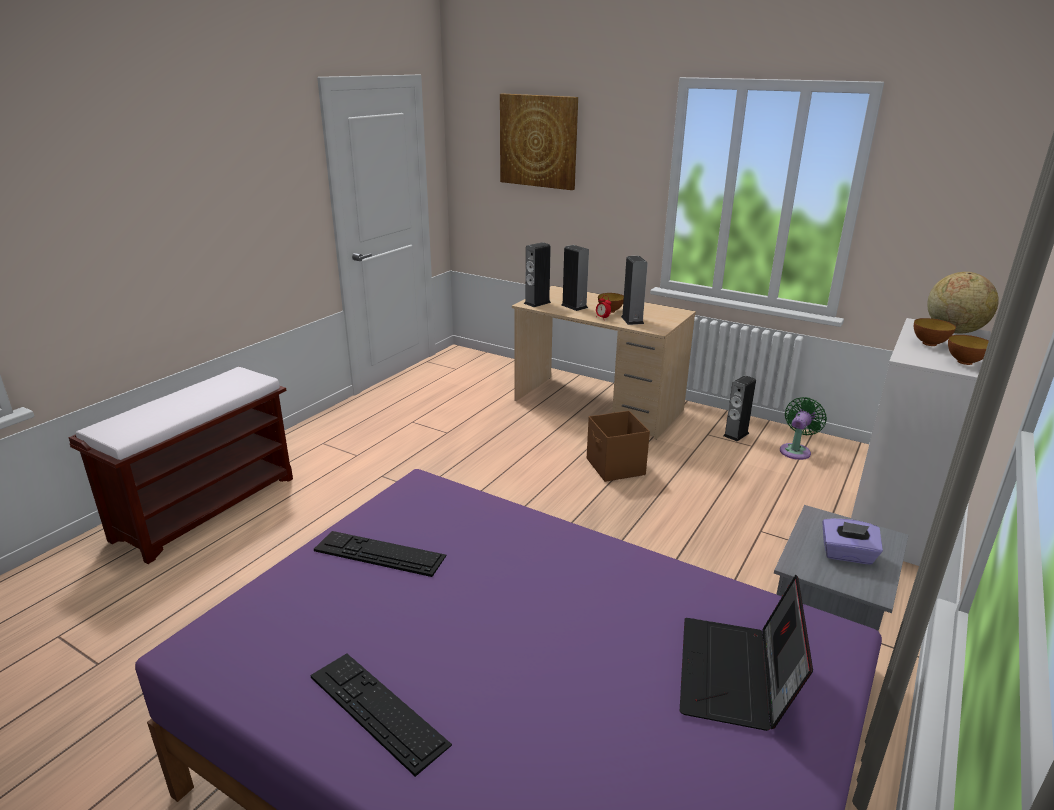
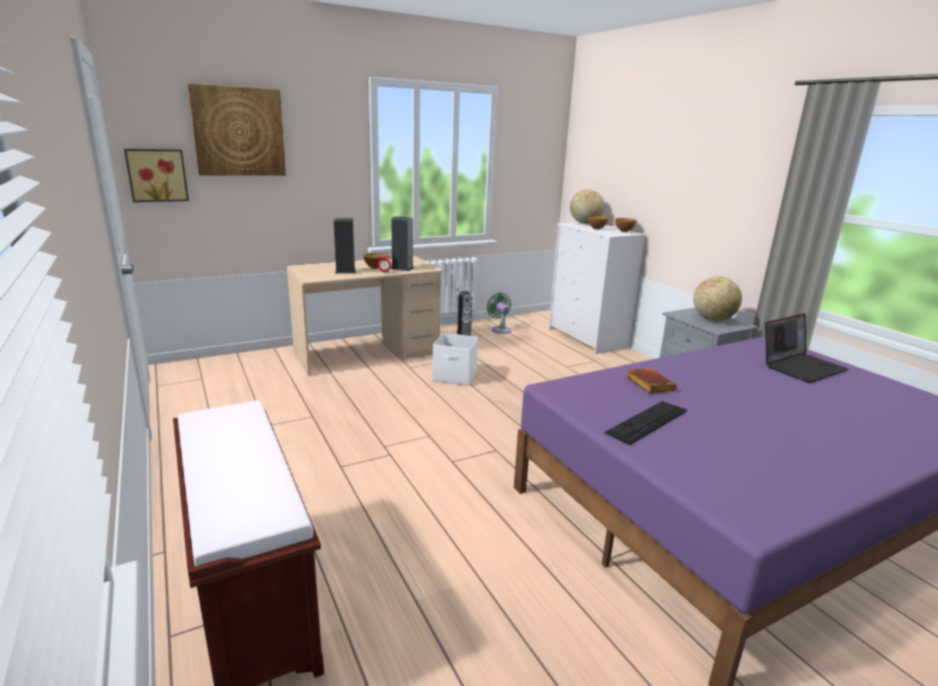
camera: 60 degrees left, 5 degrees down
keyboard [311,653,452,777] -> none
speaker [524,242,551,307] -> none
brown storage box [587,411,650,482] -> white storage box [432,333,478,386]
laptop [680,575,813,731] -> laptop turned 75 degrees counterclockwise [765,313,848,383]
purple tissue box [822,518,883,564] -> globe [693,276,742,321]
none -> picture [124,149,189,202]
none -> brown book [625,368,677,393]

